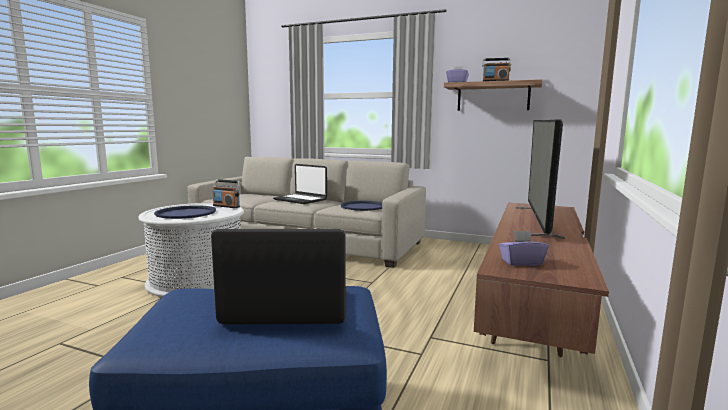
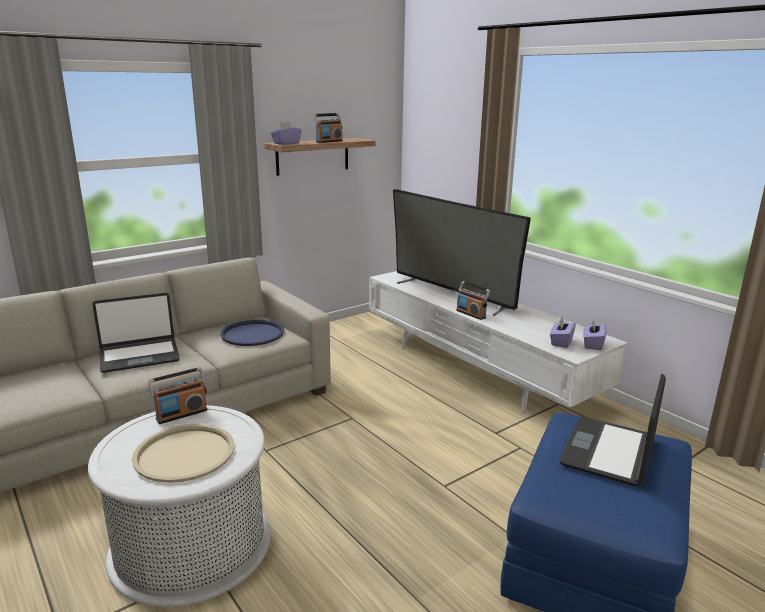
camera: 60 degrees left, 10 degrees up
blue tray [154,205,216,219] -> beige tray [132,424,235,483]
brown tv stand [474,203,609,357] -> white tv stand [369,271,628,413]
none -> radio [456,281,491,320]
none -> purple tissue box [583,319,607,350]

